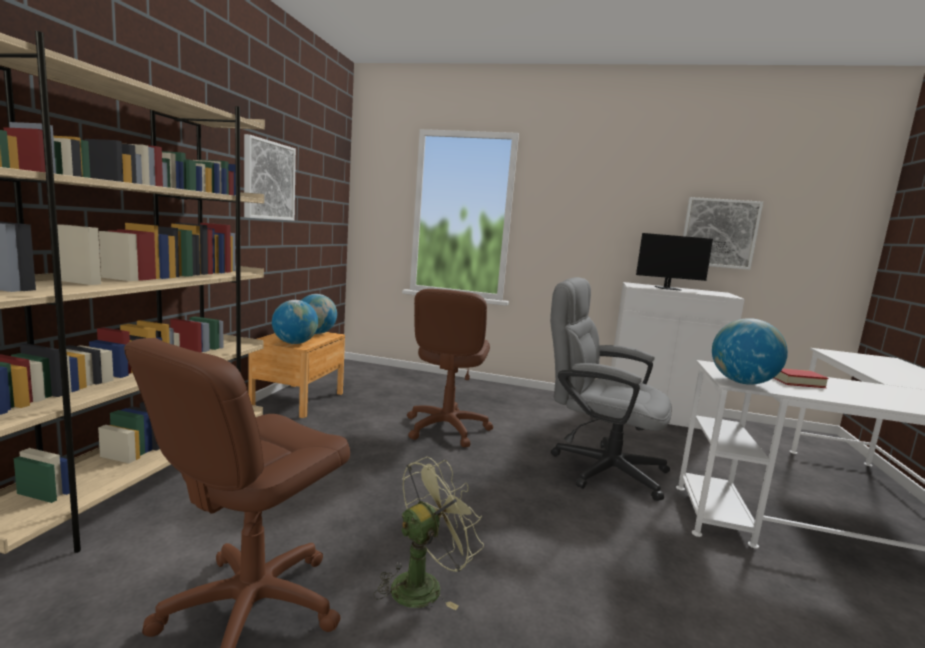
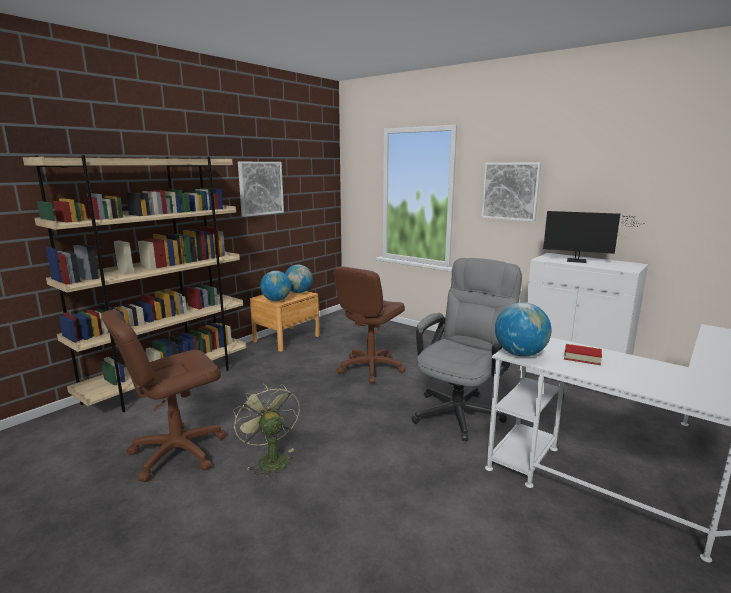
camera: 25 degrees right, 5 degrees up
green fan [373,457,484,610] -> green fan turned 105 degrees counterclockwise [233,384,300,479]
grey office chair [550,277,672,501] -> grey office chair turned 75 degrees clockwise [412,258,522,441]
picture [683,197,763,270] -> picture moved to [481,163,542,222]

